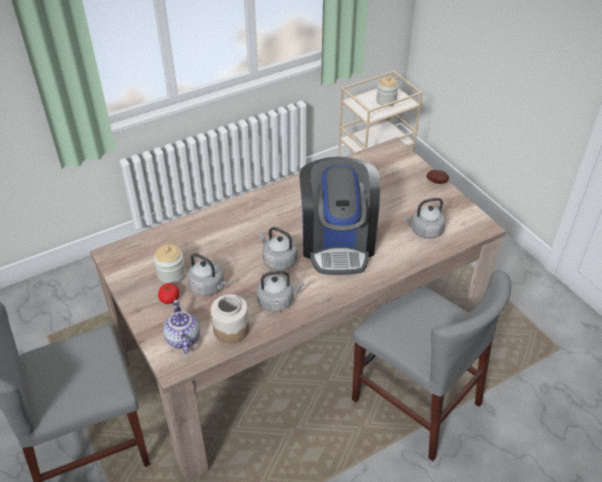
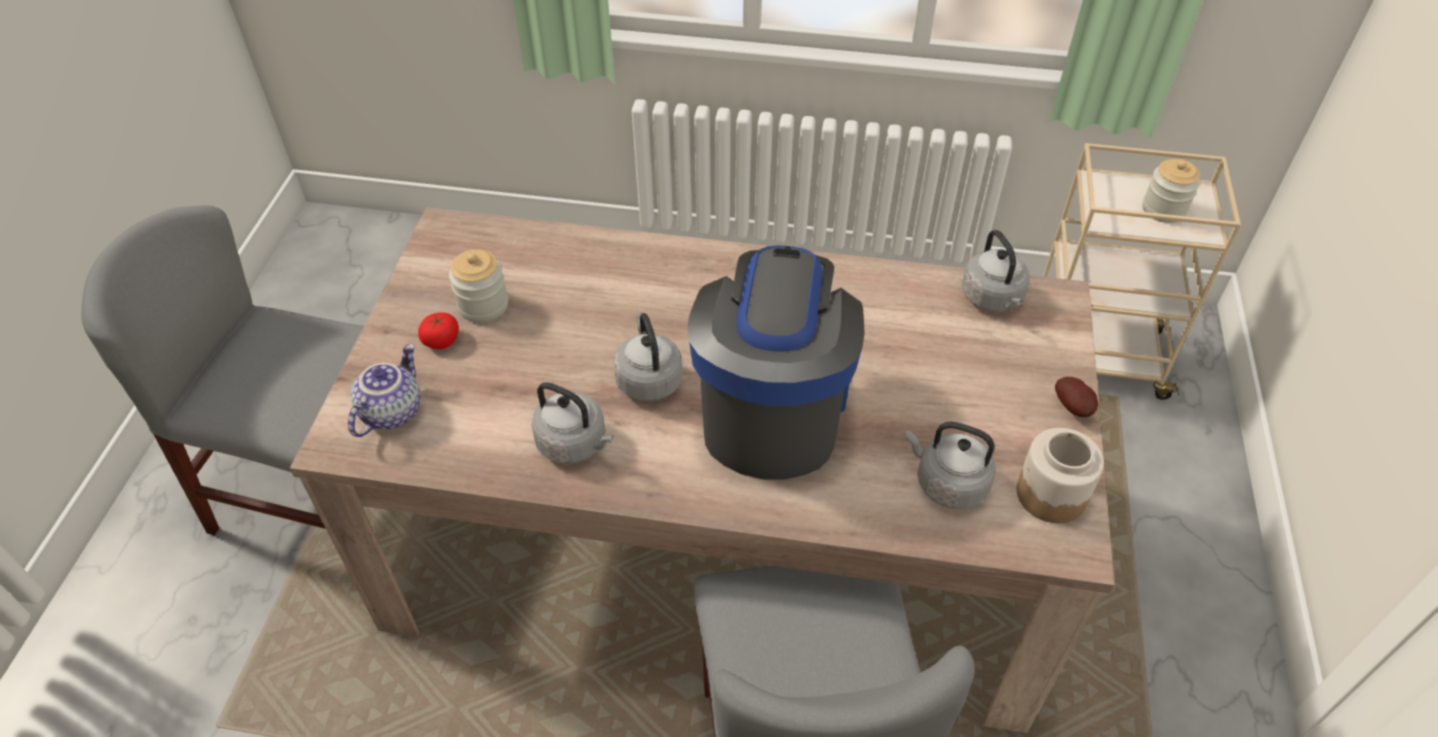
camera: 40 degrees right, 5 degrees up
grey kettle [187,253,227,296] -> grey kettle moved to [962,230,1030,312]
jar [211,294,249,344] -> jar moved to [1017,428,1104,523]
coffee machine [300,157,380,275] -> coffee machine turned 150 degrees clockwise [687,245,864,480]

